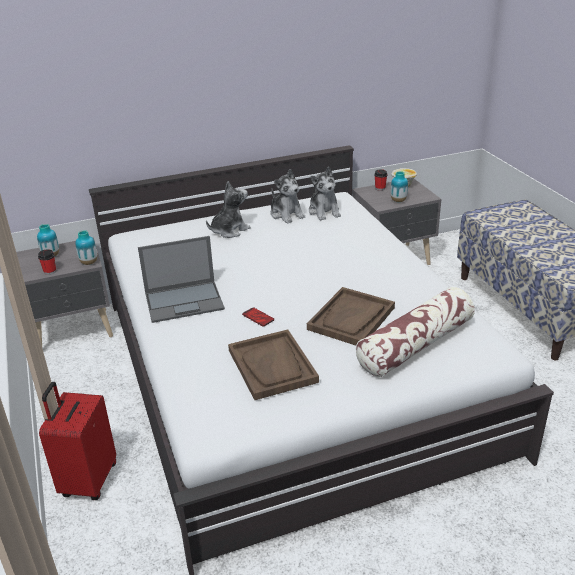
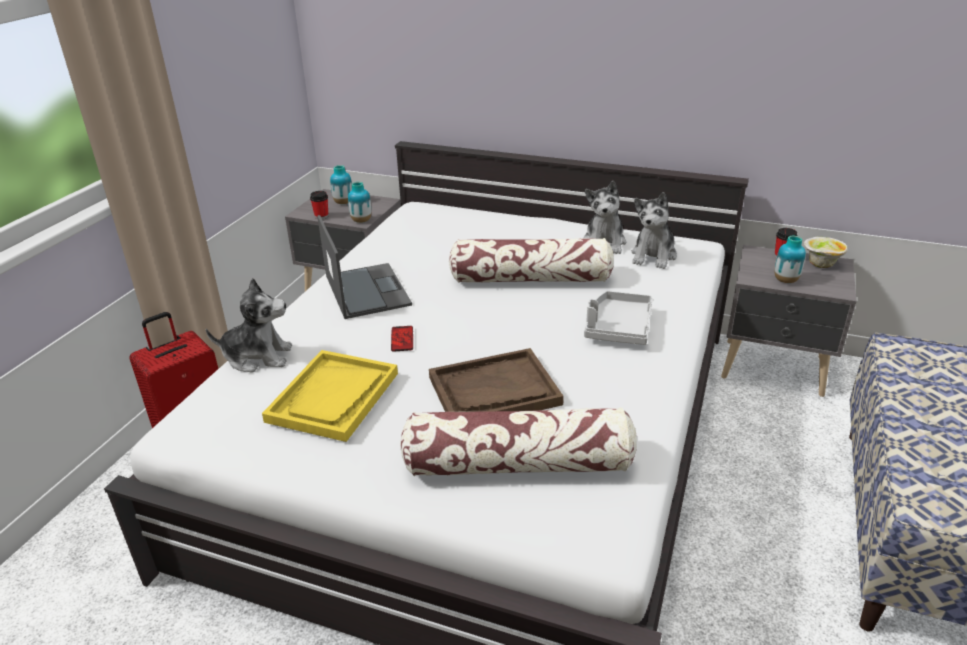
camera: 40 degrees right, 0 degrees up
laptop [138,236,225,323] -> laptop turned 135 degrees counterclockwise [317,215,412,319]
plush toy [206,181,250,238] -> plush toy moved to [206,278,292,373]
brown tray [228,329,319,400] -> yellow tray [262,350,398,442]
none -> pillow [449,238,614,283]
none -> grey tray [584,291,653,345]

